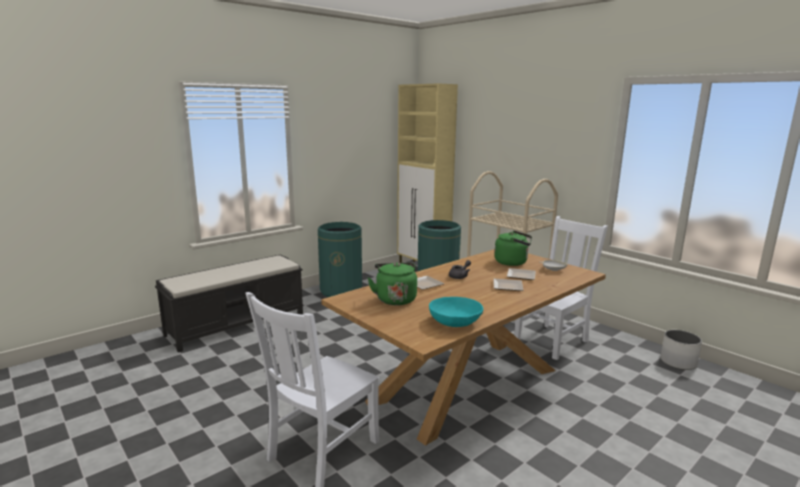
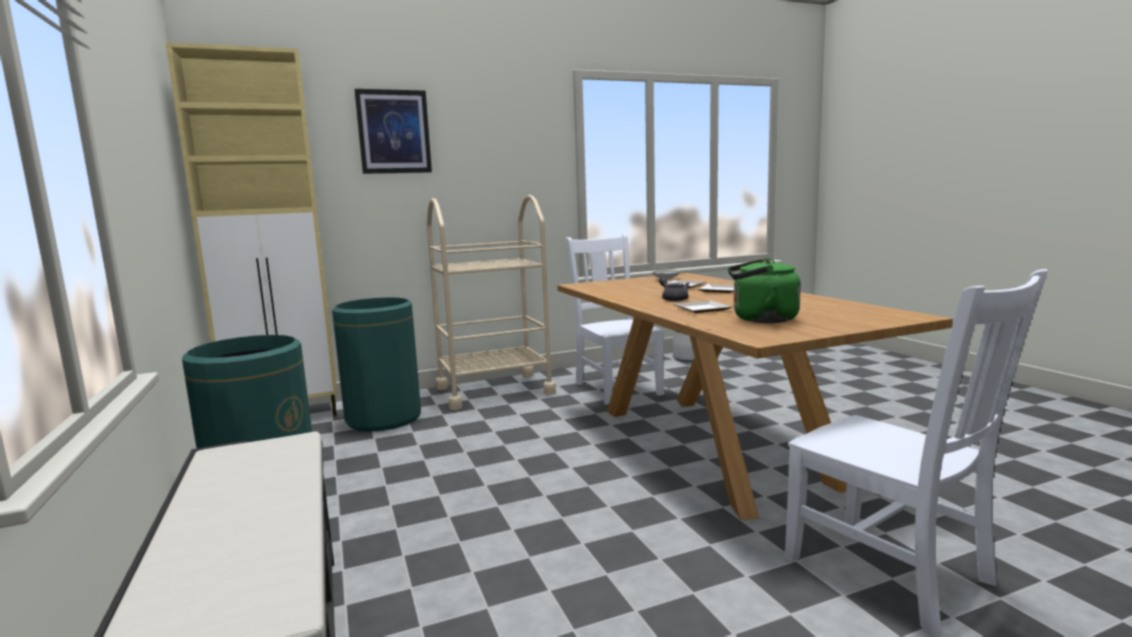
camera: 70 degrees left, 5 degrees down
turquoise bowl [429,297,483,327] -> none
green kettle [494,231,532,266] -> none
none -> picture [355,89,432,174]

